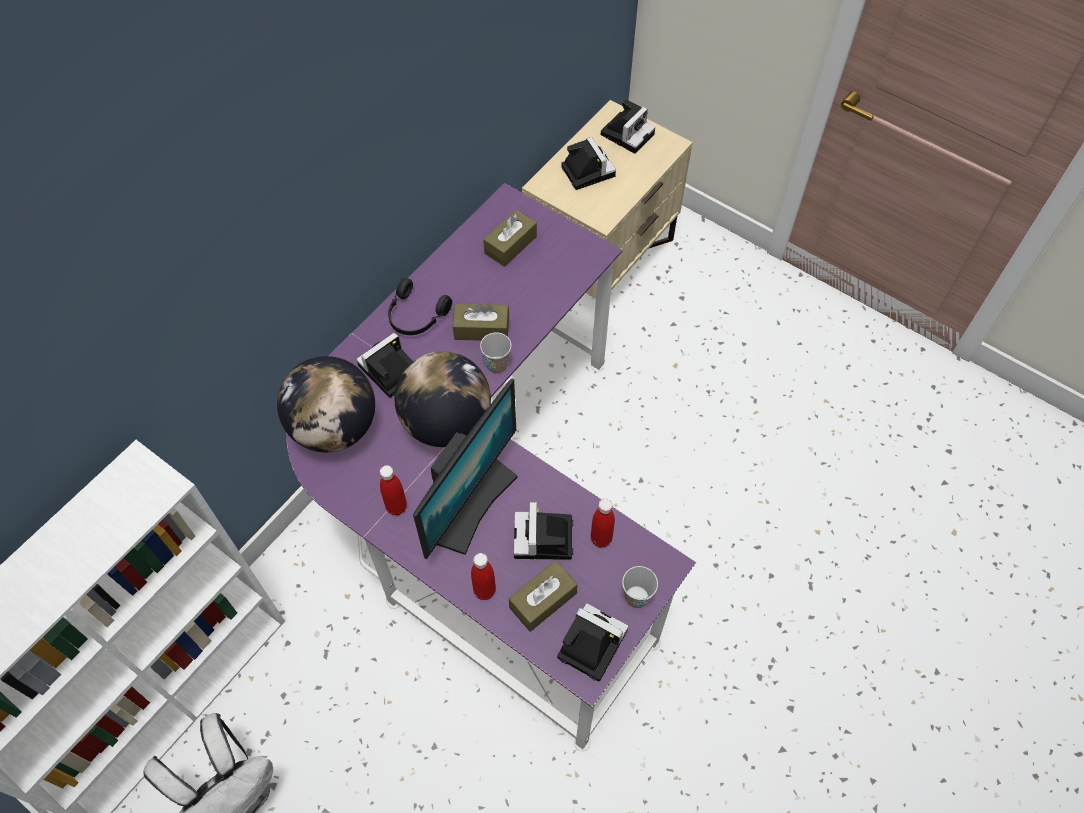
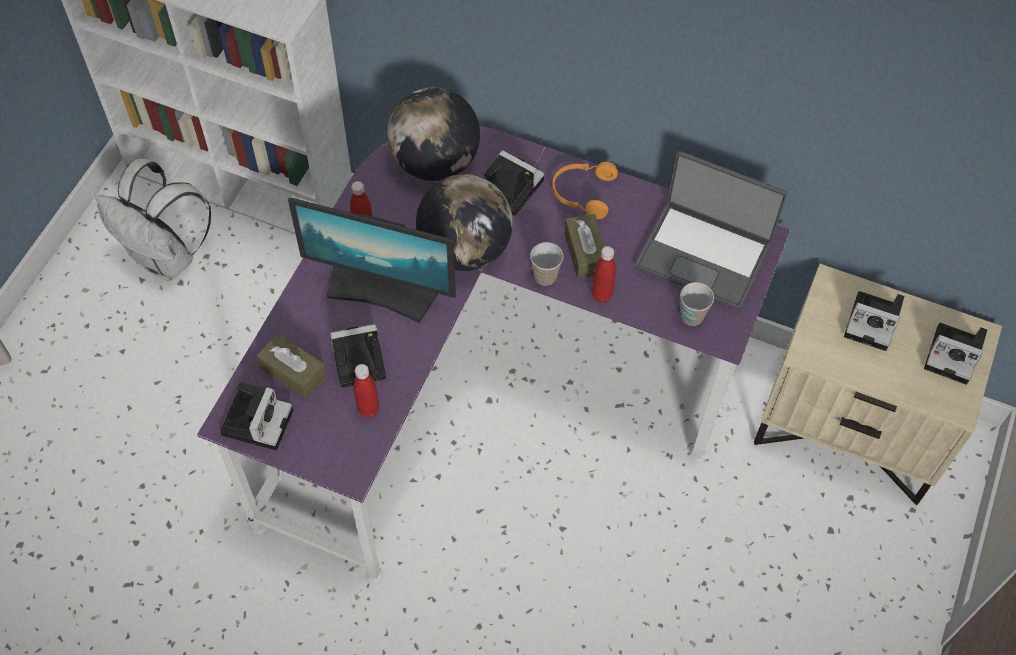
camera: 75 degrees right, 0 degrees up
black headphones [388,278,452,335] -> orange headphones [552,162,618,219]
red bottle [471,553,496,600] -> red bottle moved to [592,246,616,303]
brown tissue box [483,210,537,267] -> laptop [636,151,787,309]
camera [561,137,616,190] -> camera turned 60 degrees clockwise [844,291,904,351]
cup [622,566,658,608] -> cup moved to [680,282,714,326]

